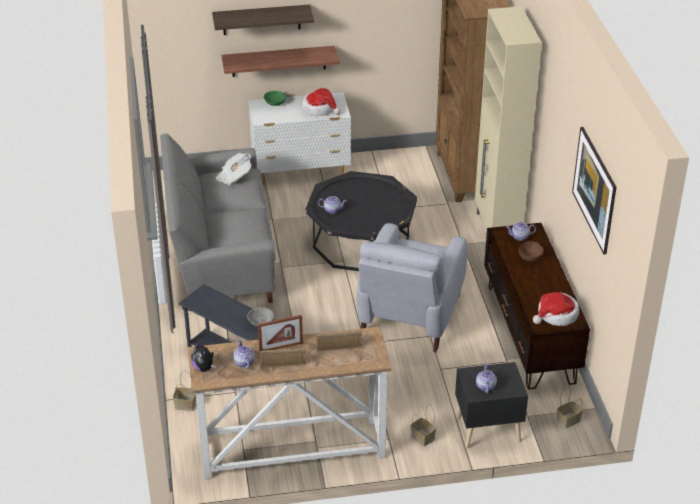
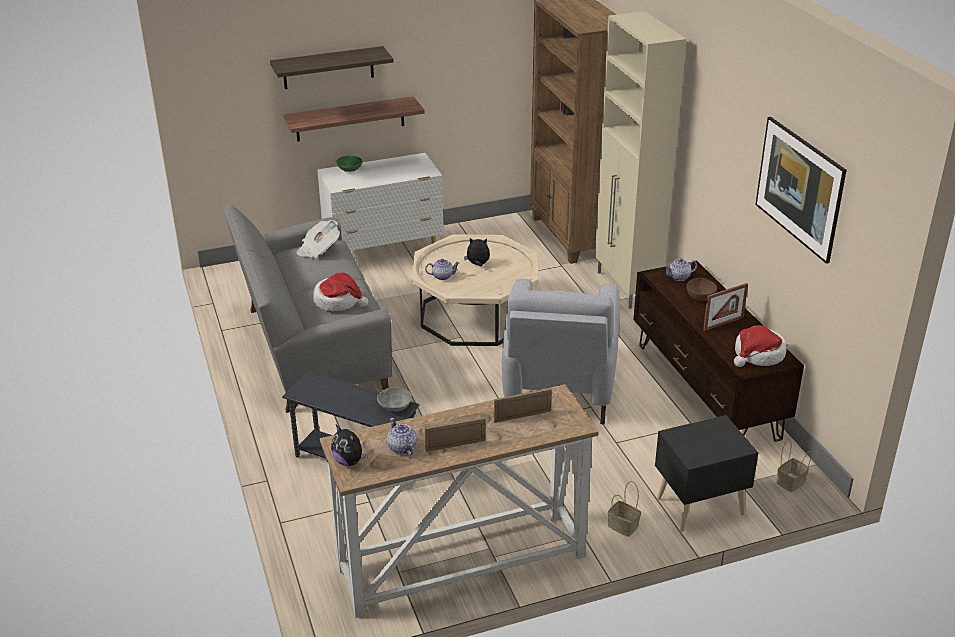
camera: 10 degrees left, 5 degrees down
basket [173,370,196,411] -> none
picture frame [258,315,303,352] -> picture frame moved to [703,283,748,331]
hat [302,88,341,116] -> hat moved to [313,272,368,311]
black coffee table [305,171,417,271] -> beige coffee table [411,235,539,346]
teapot [476,364,497,394] -> none
none -> plush toy [464,238,490,267]

